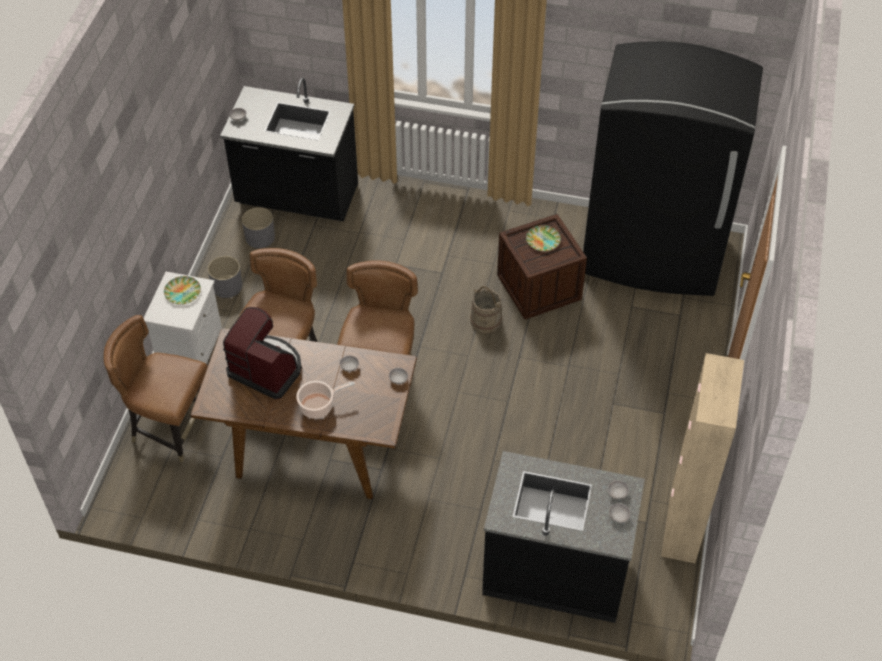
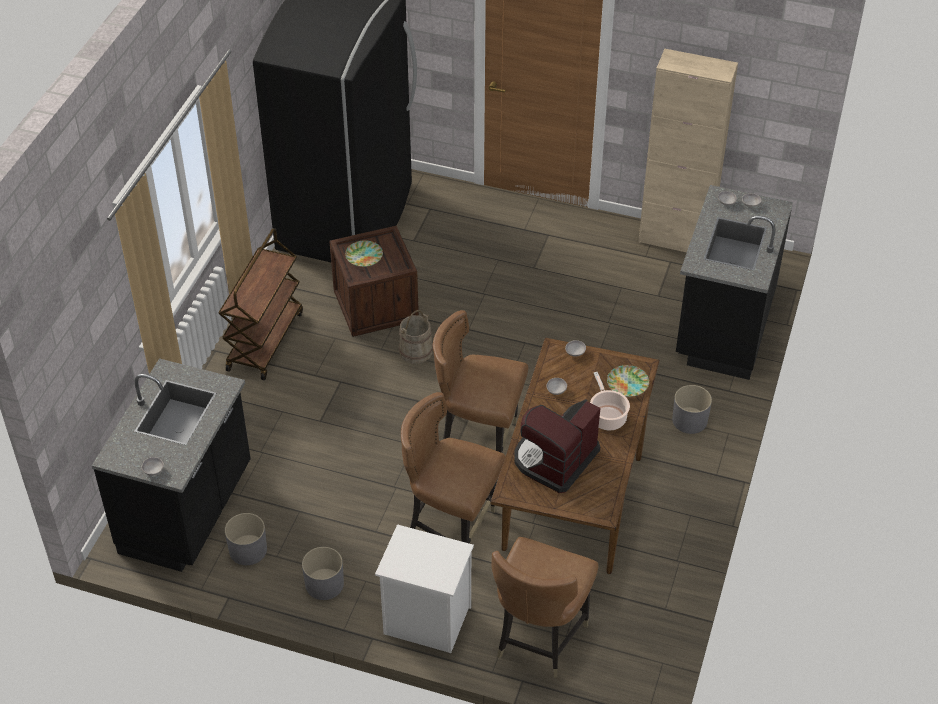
camera: 85 degrees left, 5 degrees down
plate [164,276,201,305] -> plate moved to [607,365,649,397]
none -> brown cart [218,228,303,380]
none -> grey planter [672,385,712,434]

